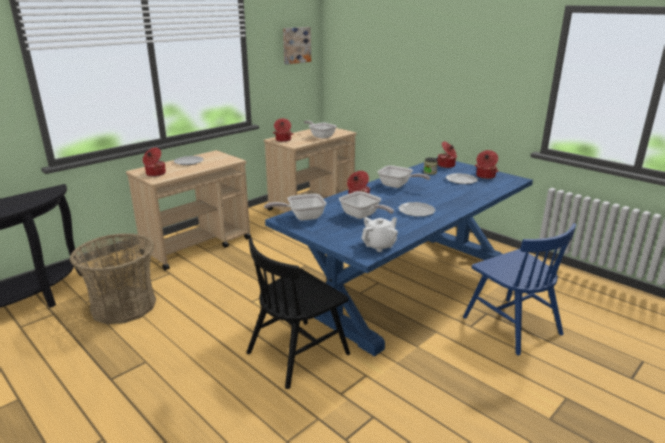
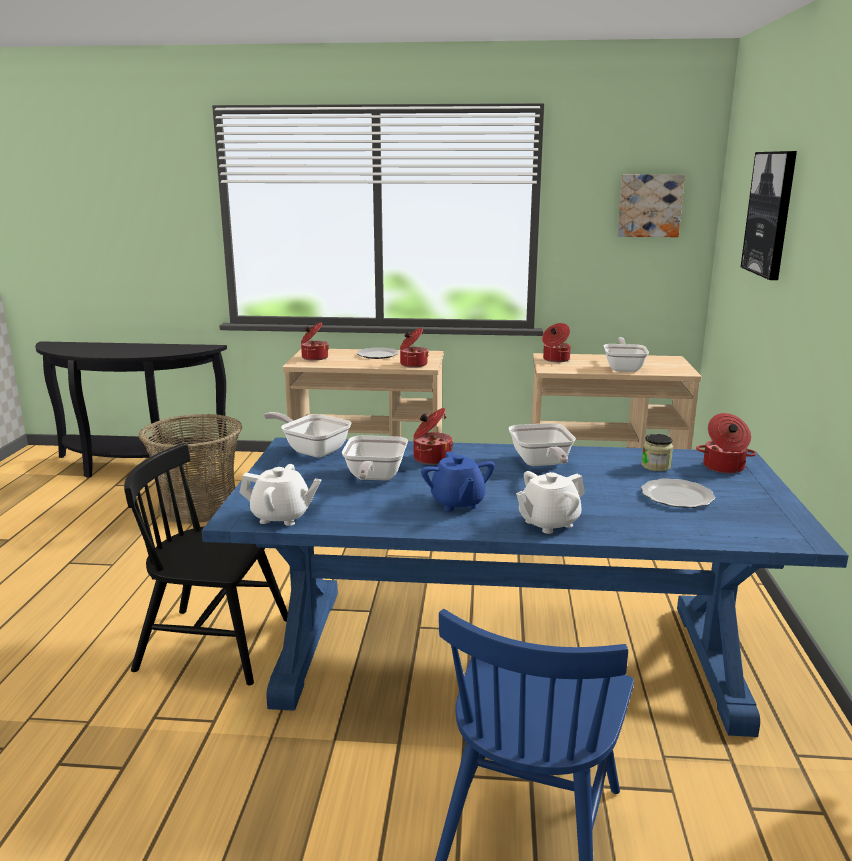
camera: 50 degrees right, 5 degrees down
plate [398,202,436,217] -> blue teapot [421,452,495,511]
cooking pot [475,150,499,179] -> cooking pot moved to [400,328,429,368]
none -> white teapot [516,471,585,534]
none -> picture [741,151,797,280]

